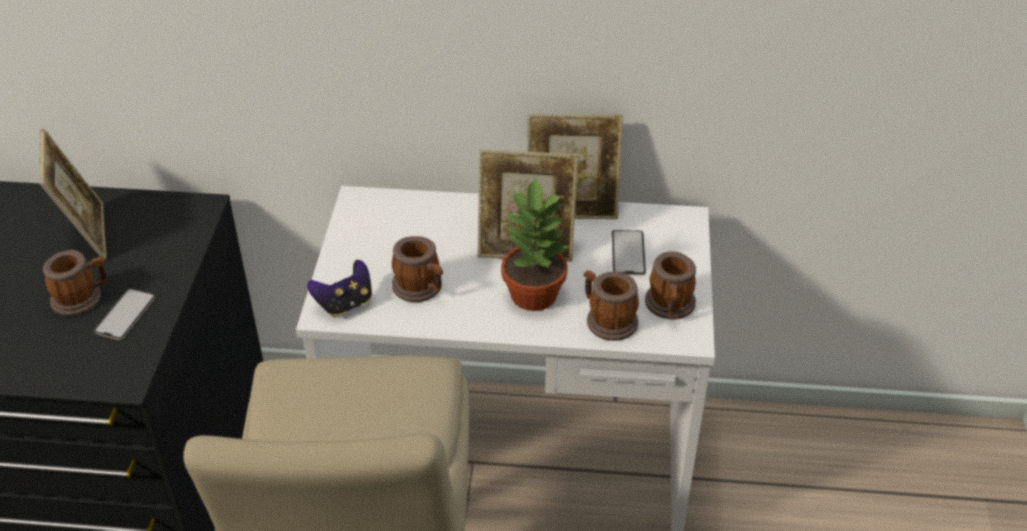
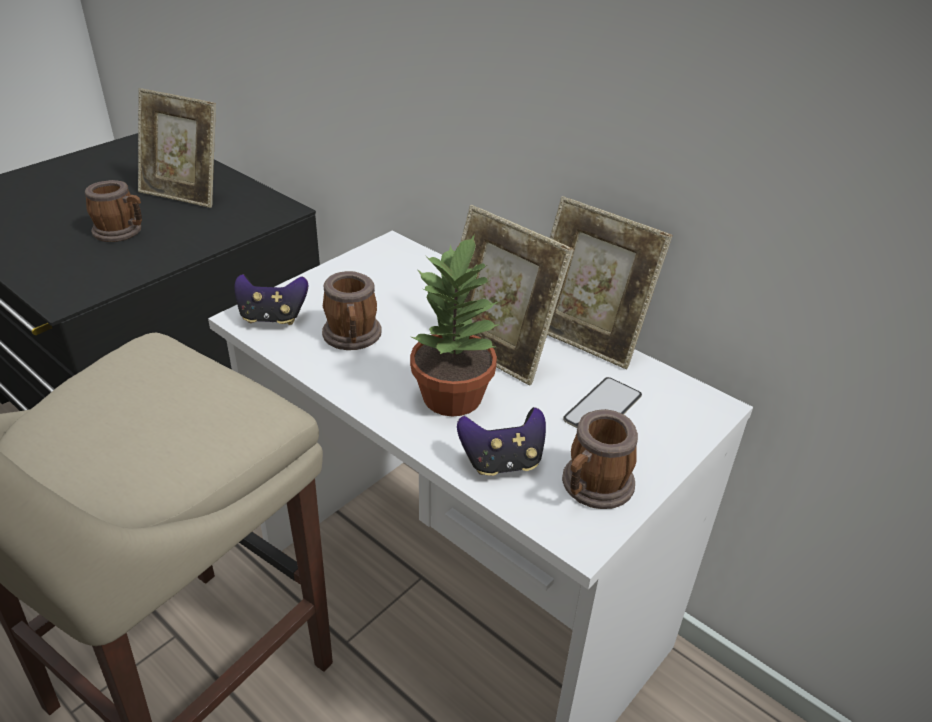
camera: 35 degrees right, 5 degrees down
picture frame [39,129,107,260] -> picture frame turned 90 degrees clockwise [138,88,216,208]
phone [94,288,156,340] -> none
mug [583,270,639,341] -> game controller [457,407,546,476]

